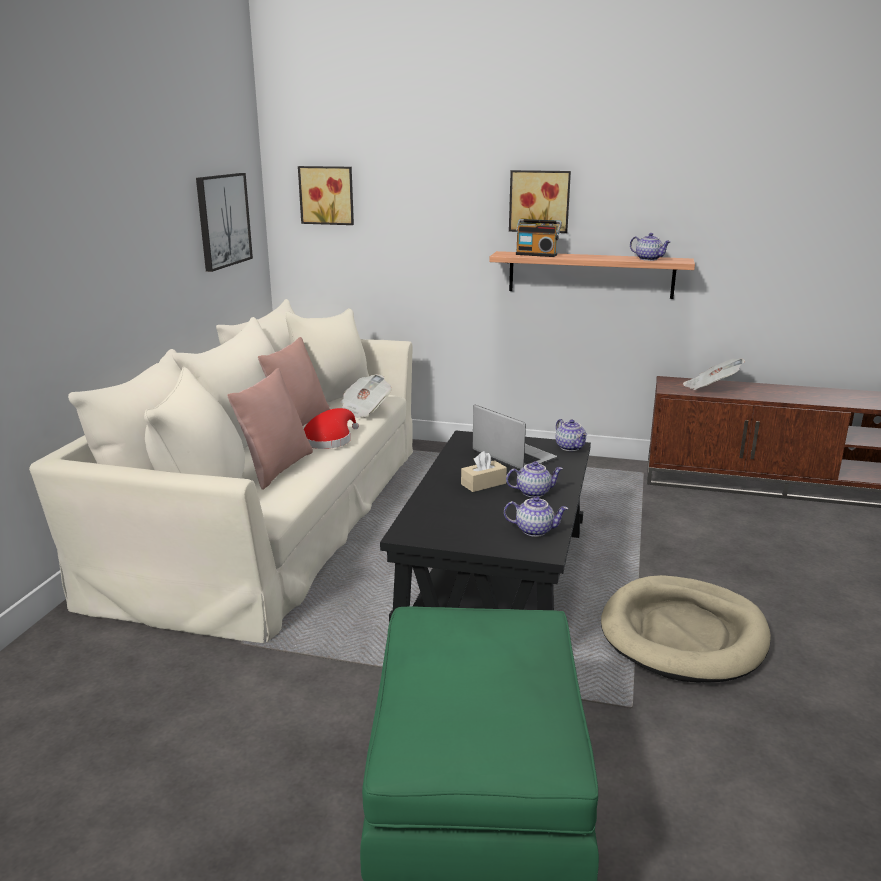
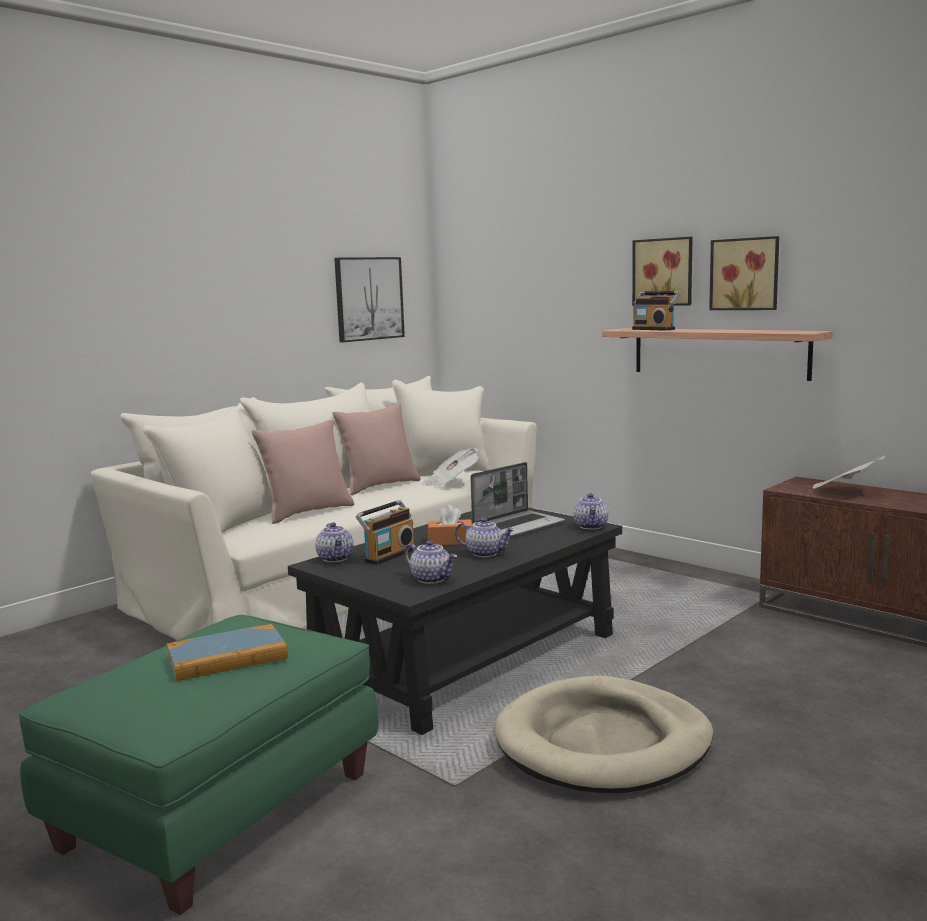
camera: 30 degrees right, 10 degrees down
picture [298,166,354,225] -> picture moved to [709,236,779,310]
red hat [304,408,359,449] -> none
beige tissue box [461,451,507,492] -> orange tissue box [428,505,472,545]
laptop [473,405,557,470] -> laptop turned 60 degrees clockwise [470,462,565,537]
teapot [630,233,671,261] -> teapot moved to [315,522,354,562]
none -> book [167,624,288,681]
none -> radio [356,500,414,565]

